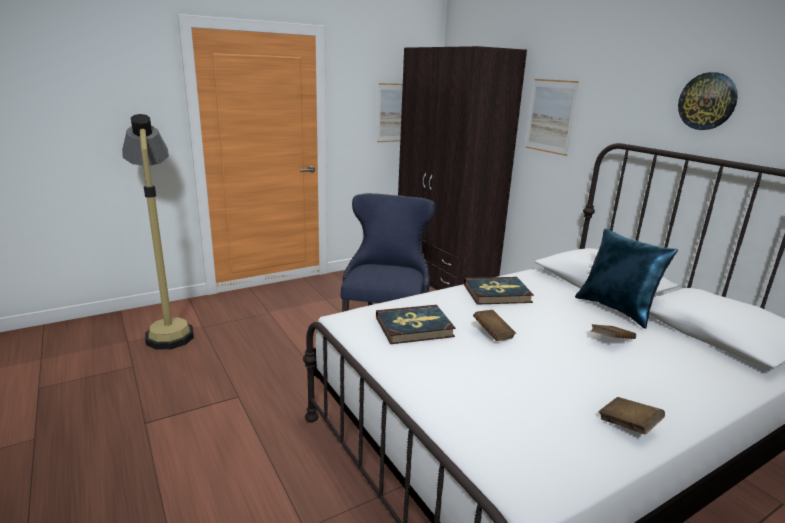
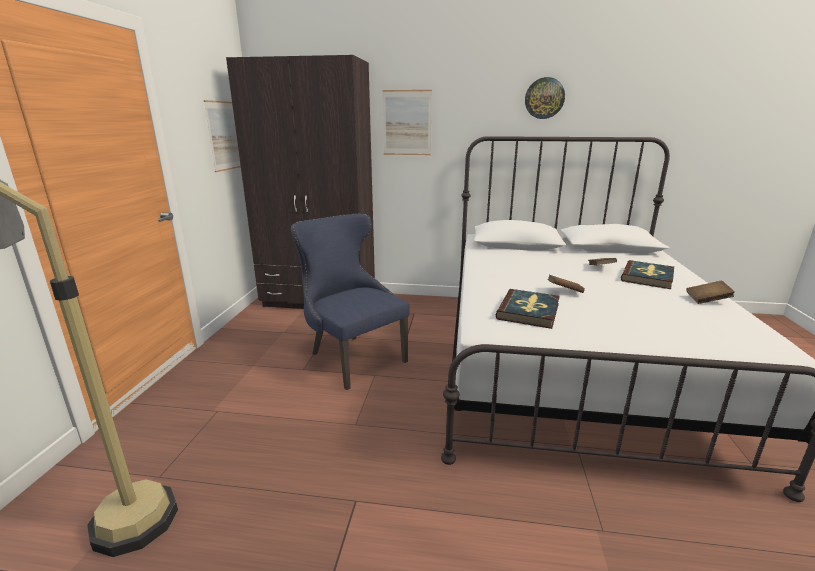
camera: 50 degrees left, 0 degrees up
book [464,277,534,305] -> book moved to [621,260,674,289]
blue pillow [575,228,678,329] -> none

